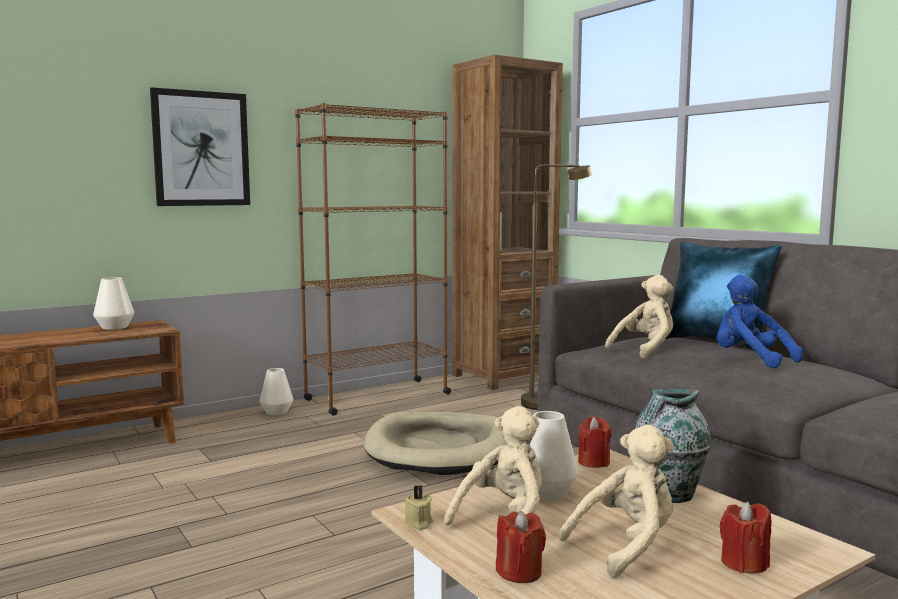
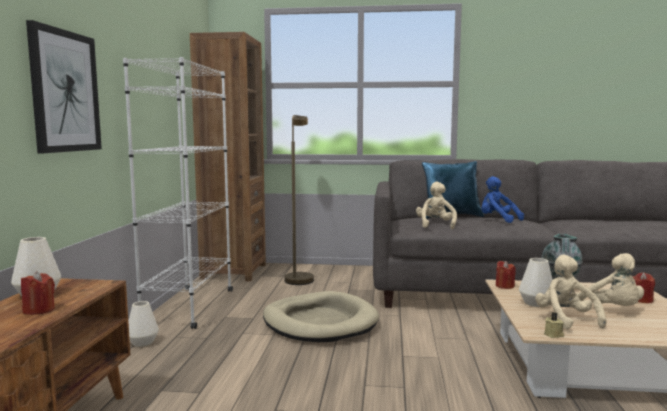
camera: 50 degrees left, 0 degrees up
brown bookcase [295,103,452,416] -> white bookcase [123,57,233,329]
red candle [496,511,546,583] -> red candle moved to [21,271,55,315]
beige plush toy [559,425,674,578] -> beige plush toy turned 150 degrees clockwise [576,253,644,306]
blue plush toy [717,275,803,368] -> blue plush toy turned 45 degrees clockwise [481,176,524,223]

